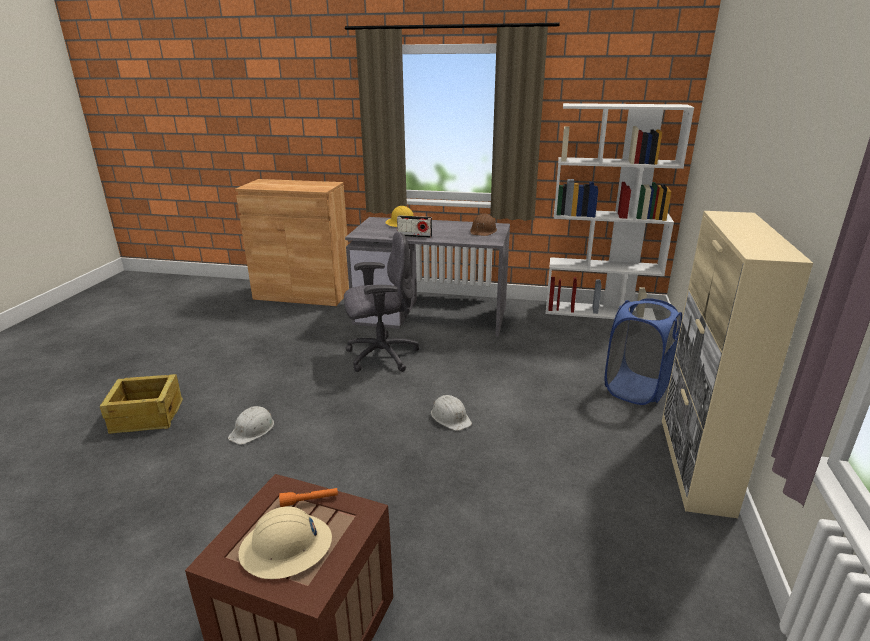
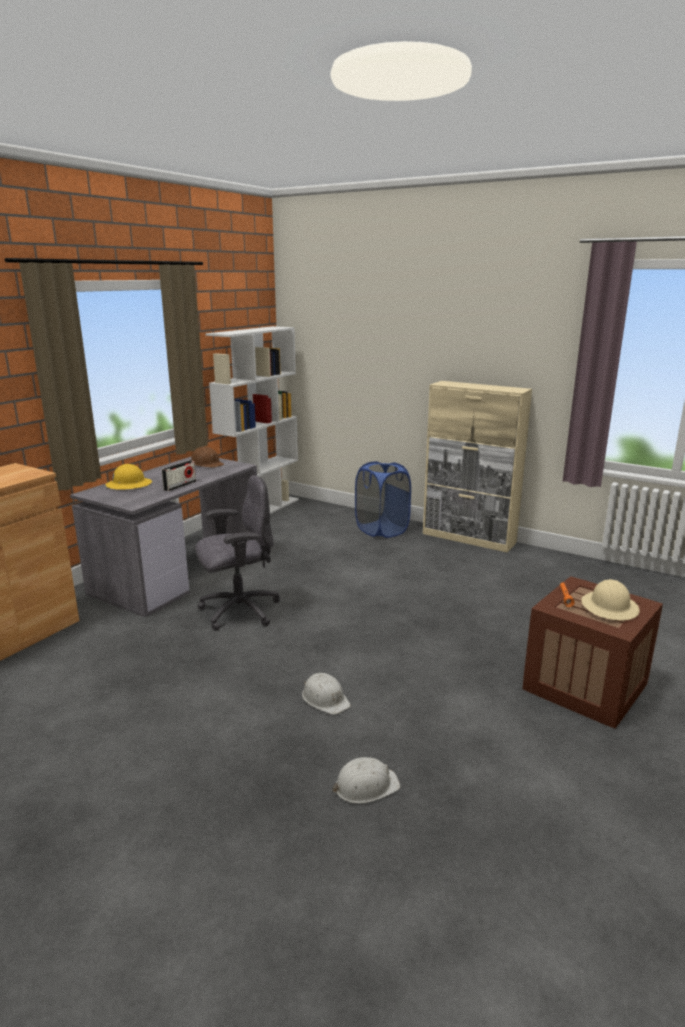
camera: 70 degrees left, 5 degrees down
crate [100,374,183,434] -> none
grey office chair [344,232,419,372] -> grey office chair turned 60 degrees clockwise [195,475,280,631]
white hard hat [431,395,472,431] -> white hard hat moved to [332,757,400,804]

